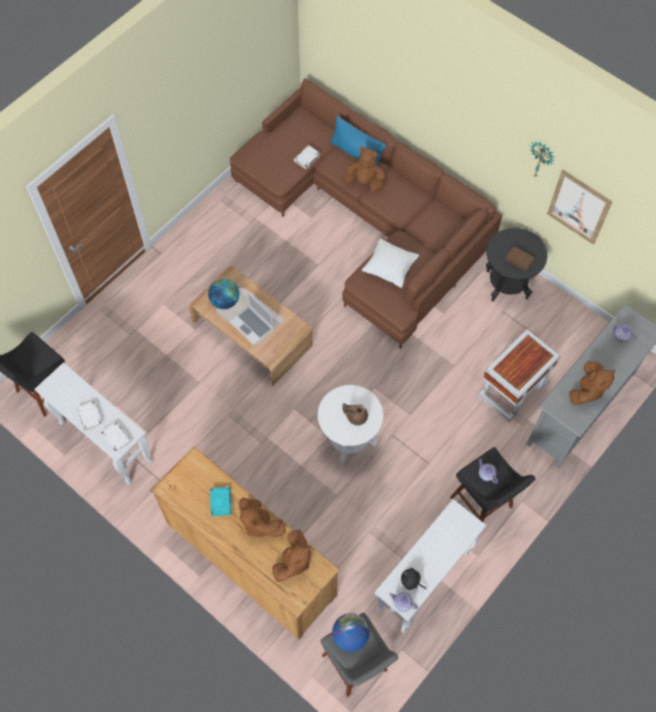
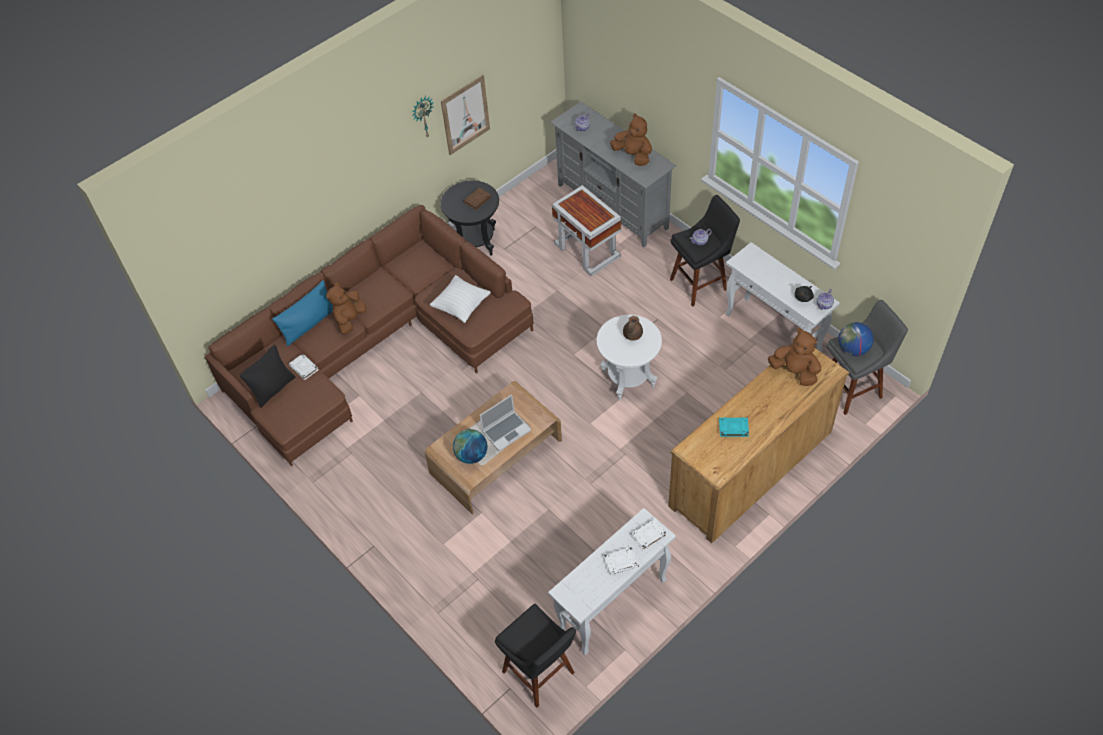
camera: 80 degrees left, 10 degrees down
brown plush toy [239,498,285,537] -> none
none -> black pillow [240,345,295,408]

